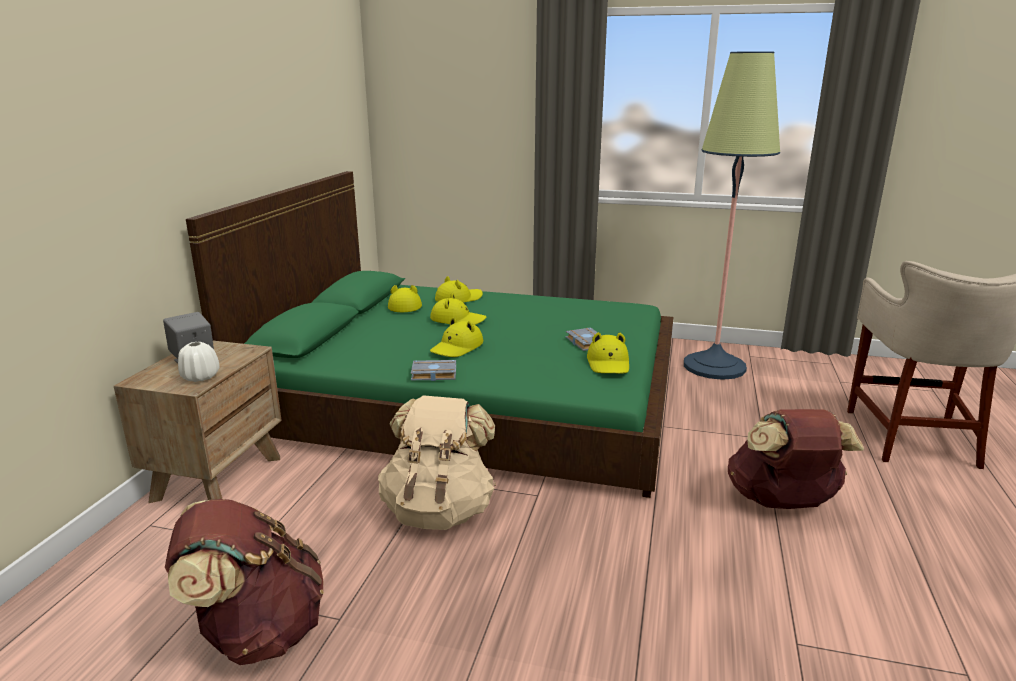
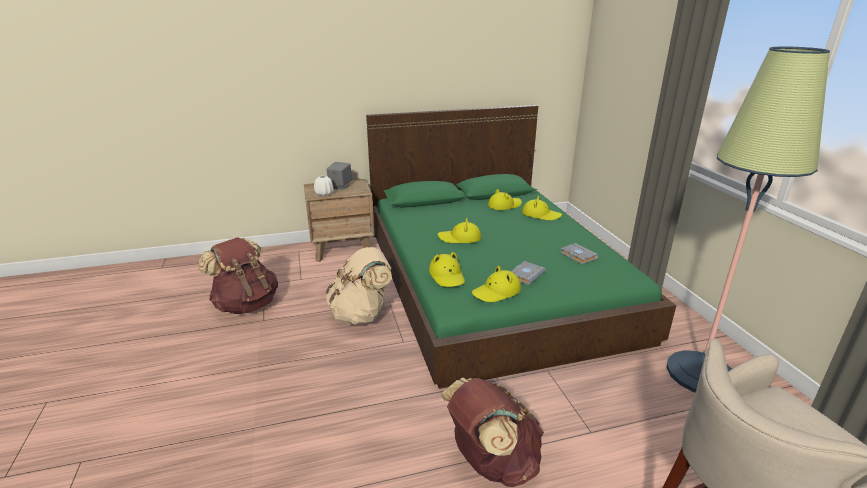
camera: 60 degrees right, 5 degrees up
grey book [411,360,456,381] -> grey book moved to [560,243,599,264]
yellow hat [430,293,486,325] -> yellow hat moved to [429,252,465,287]

